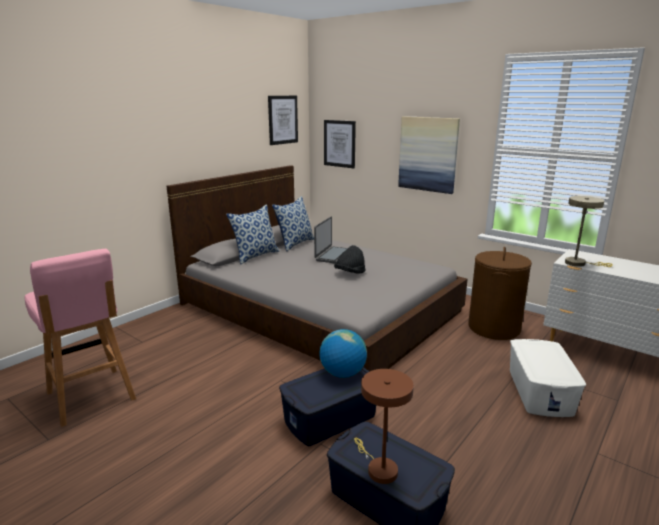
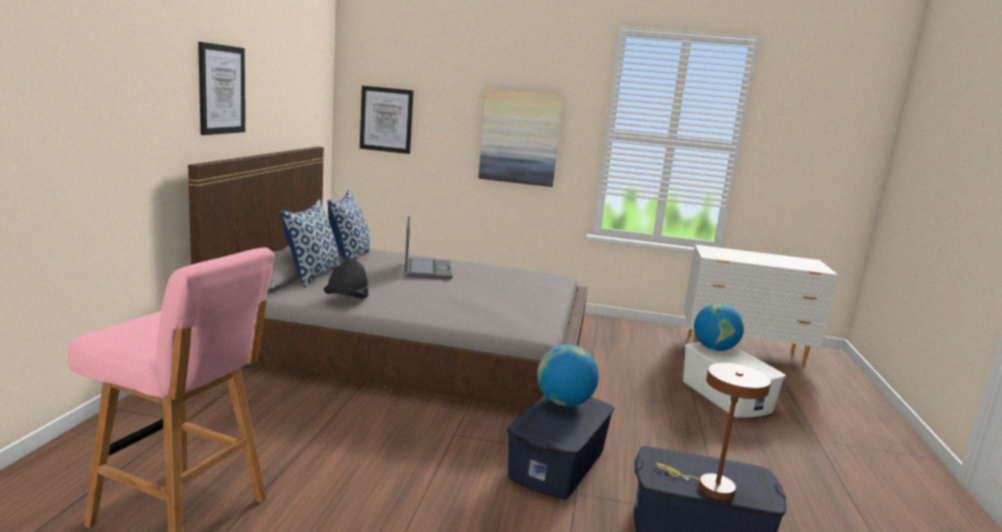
camera: 30 degrees left, 5 degrees down
picture [268,96,298,145] -> picture moved to [198,42,245,135]
black hat [334,245,366,274] -> black hat moved to [324,258,369,299]
brown laundry basket [468,247,532,340] -> none
beige table lamp [565,196,613,267] -> none
none -> globe [694,303,744,351]

